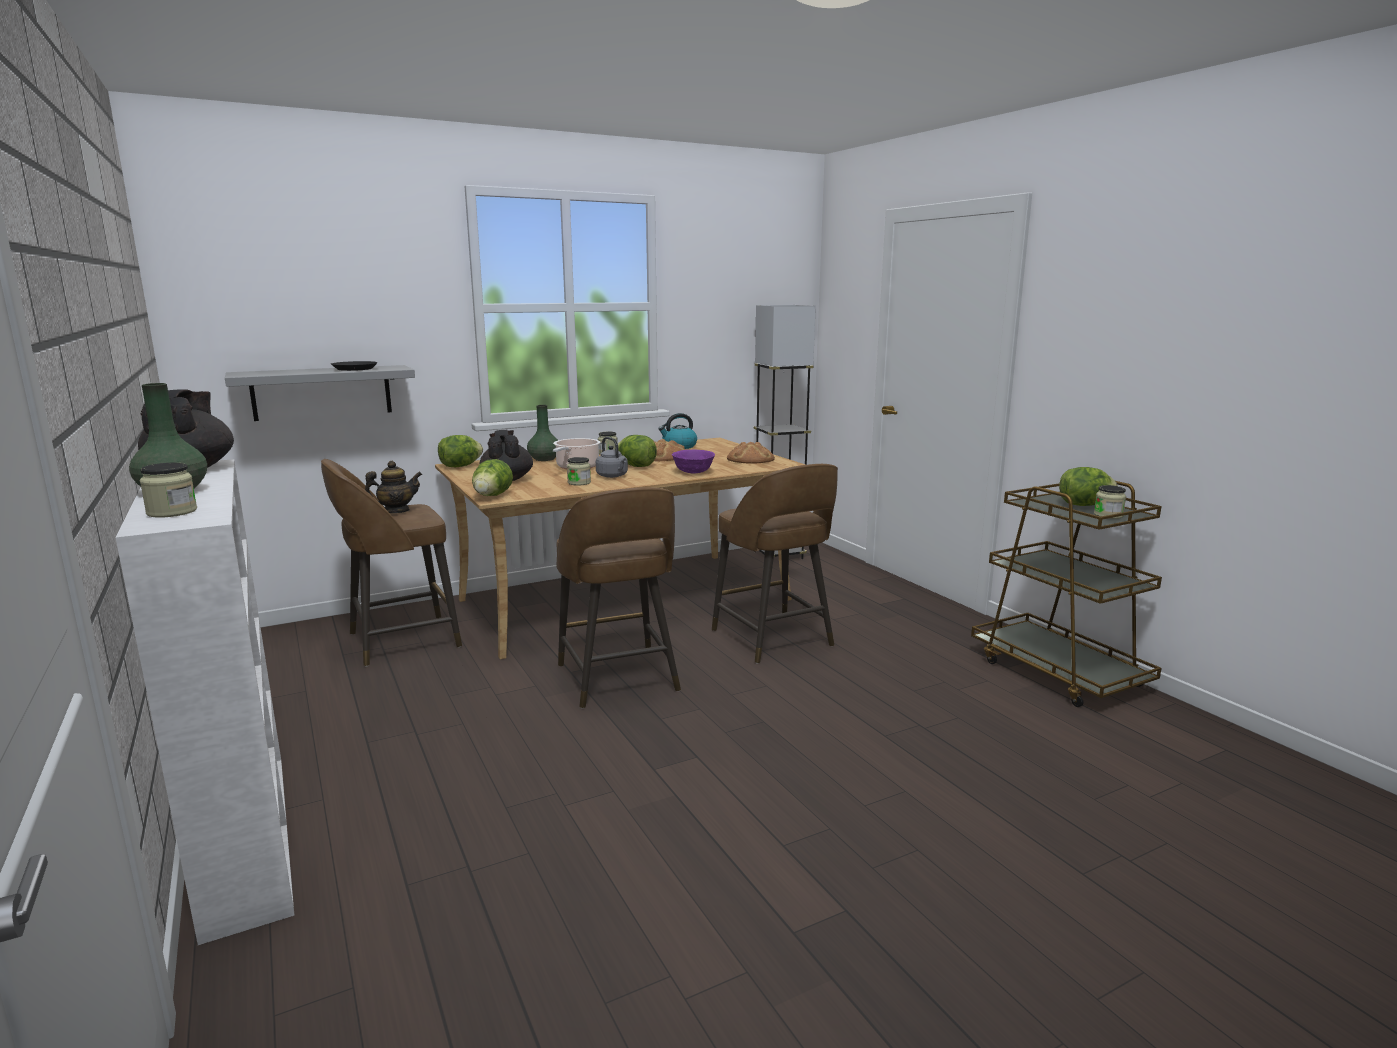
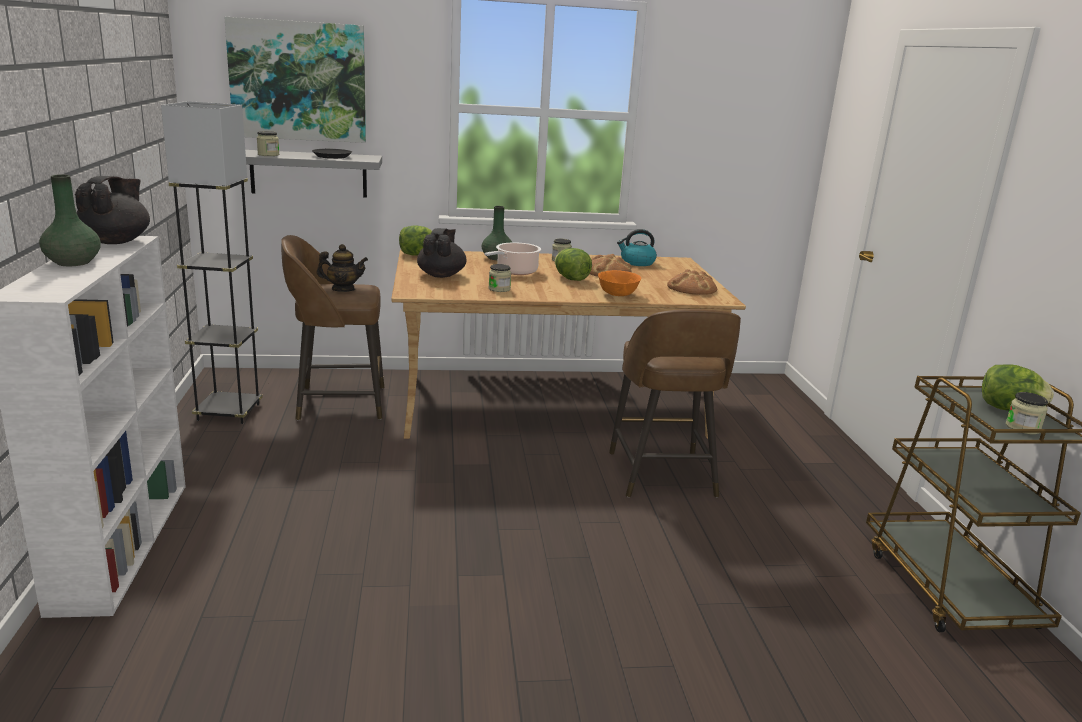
camera: 20 degrees right, 5 degrees up
jar [140,463,197,518] -> jar moved to [257,131,279,156]
lettuce [472,459,513,496] -> none
brown stool [557,487,681,708] -> none
grey kettle [596,437,628,478] -> none
purple bowl [672,450,715,473] -> orange bowl [598,270,641,296]
grey floor lamp [754,305,816,559] -> grey floor lamp moved to [161,101,262,424]
none -> picture [224,17,366,143]

